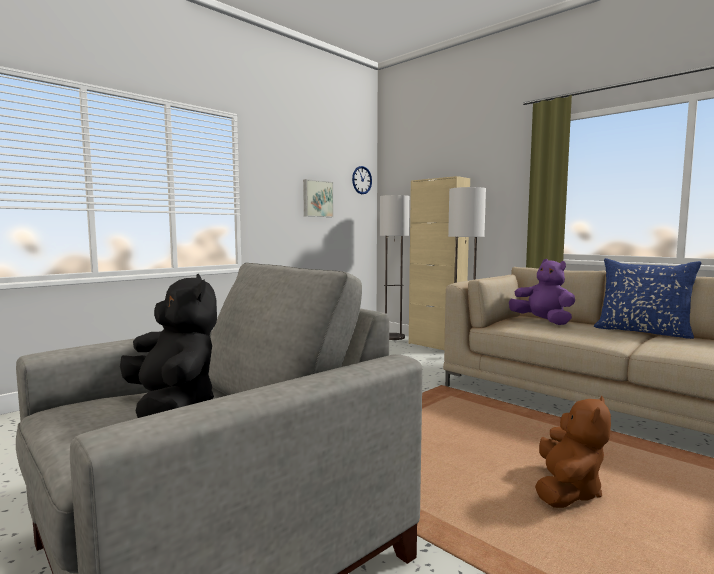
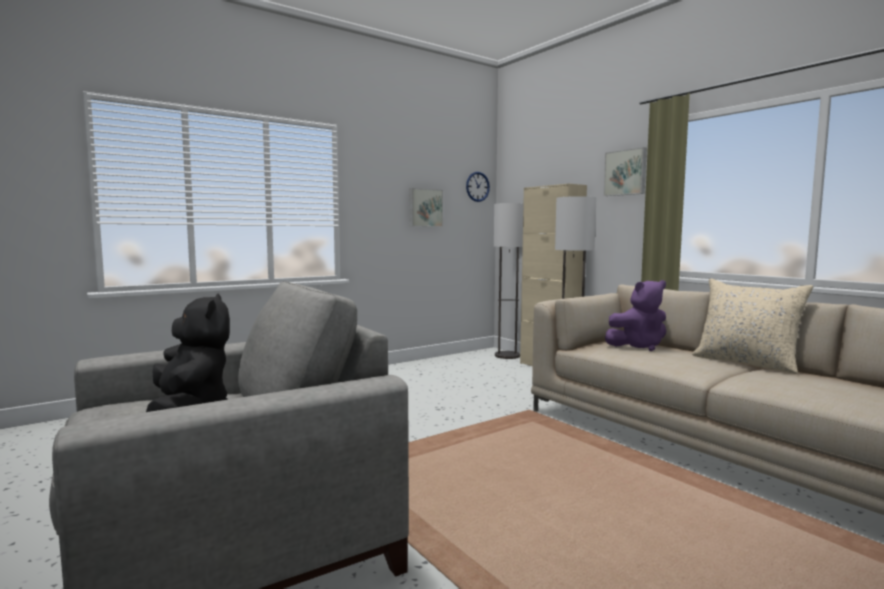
camera: 10 degrees right, 0 degrees up
purple plush toy [509,259,575,325] -> purple plush toy turned 105 degrees clockwise [605,280,666,351]
brown plush toy [535,396,611,508] -> none
blue pillow [594,258,701,339] -> beige pillow [692,279,813,374]
none -> picture [604,147,647,196]

